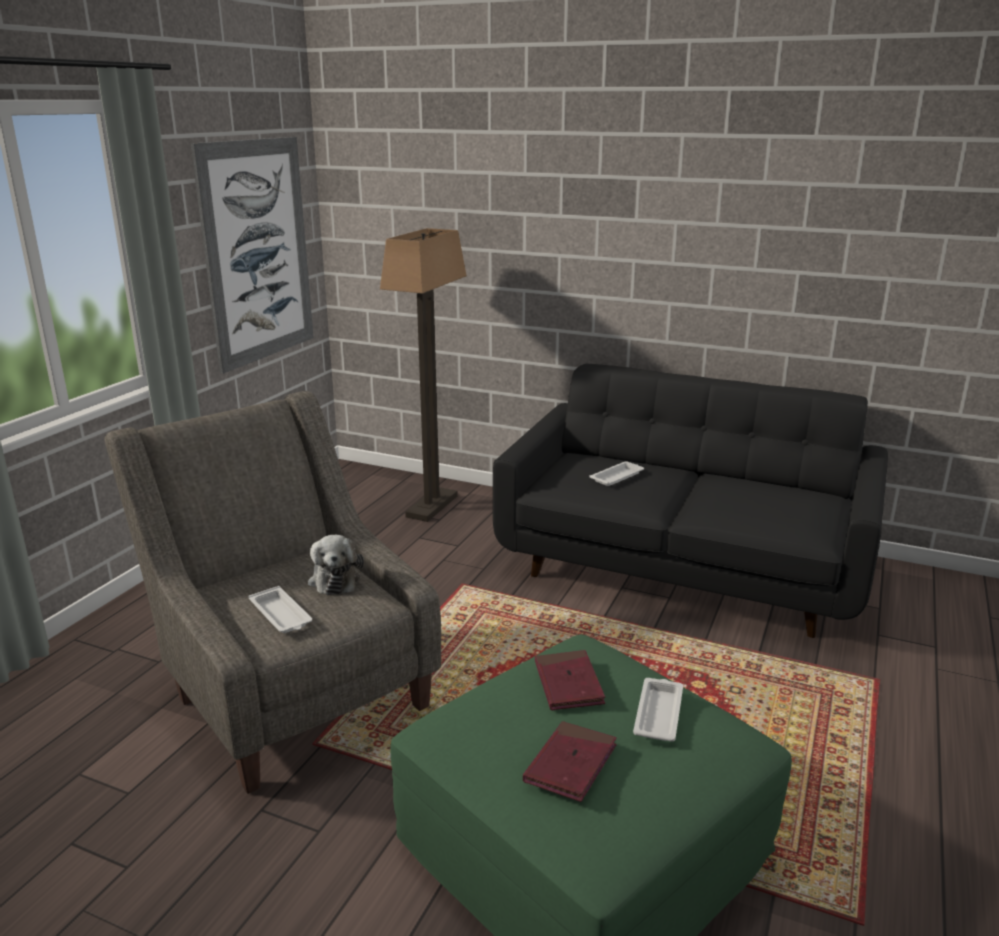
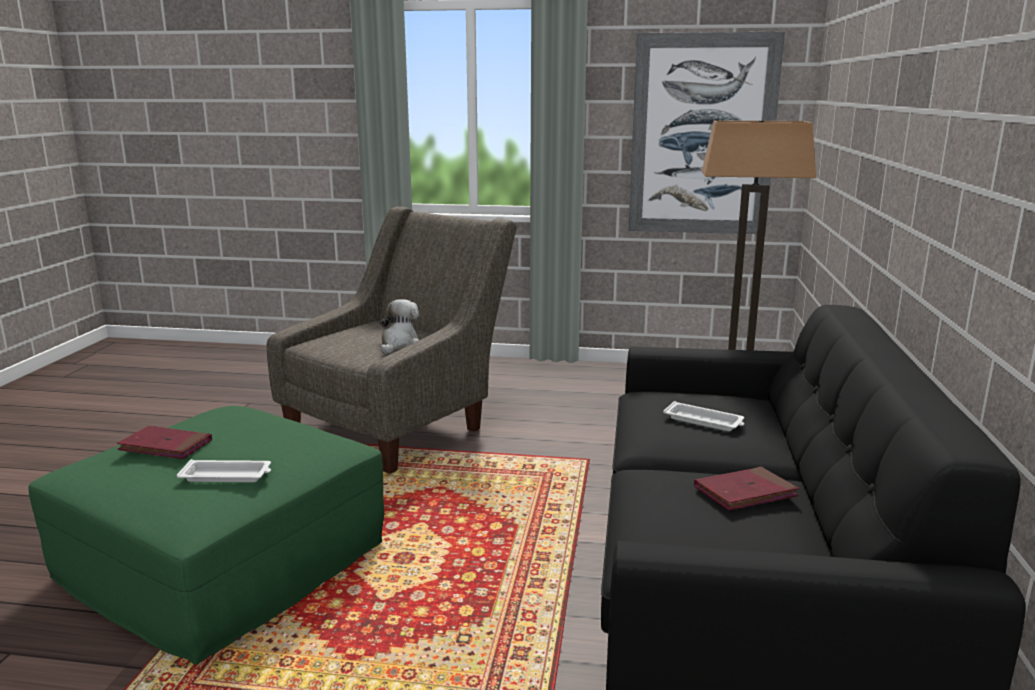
camera: 75 degrees right, 5 degrees down
white tray [248,586,312,633] -> none
plush toy [308,535,364,595] -> plush toy turned 135 degrees clockwise [380,299,419,354]
red book [535,650,605,710] -> red book moved to [694,467,799,511]

